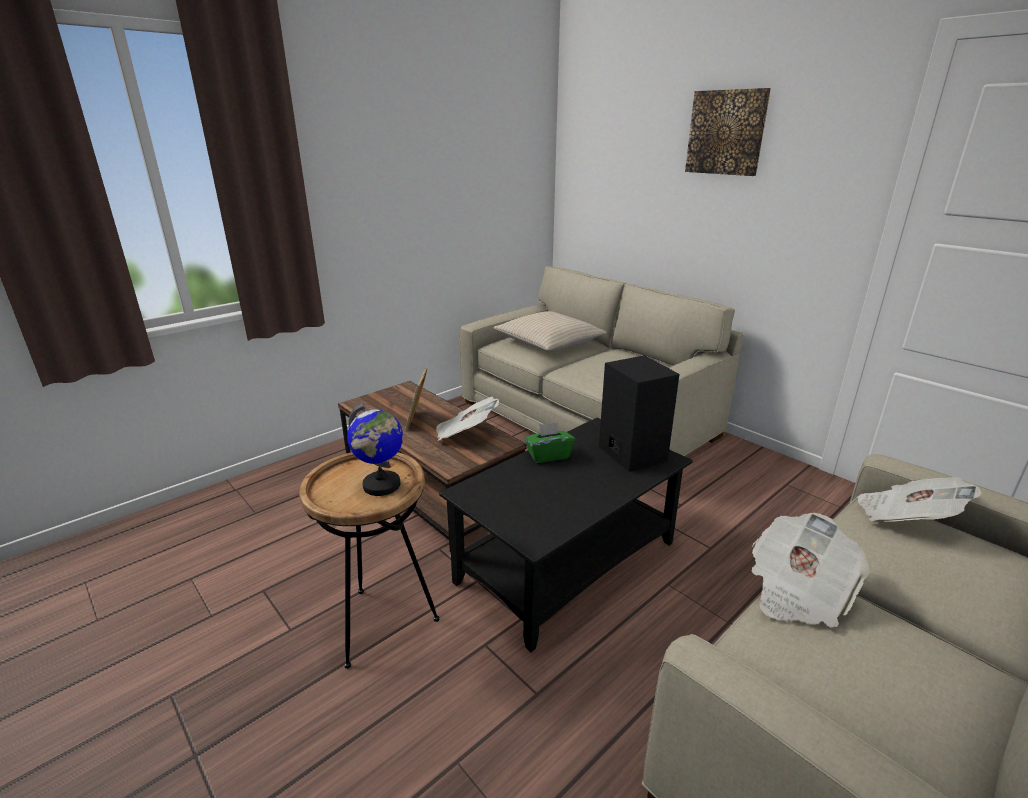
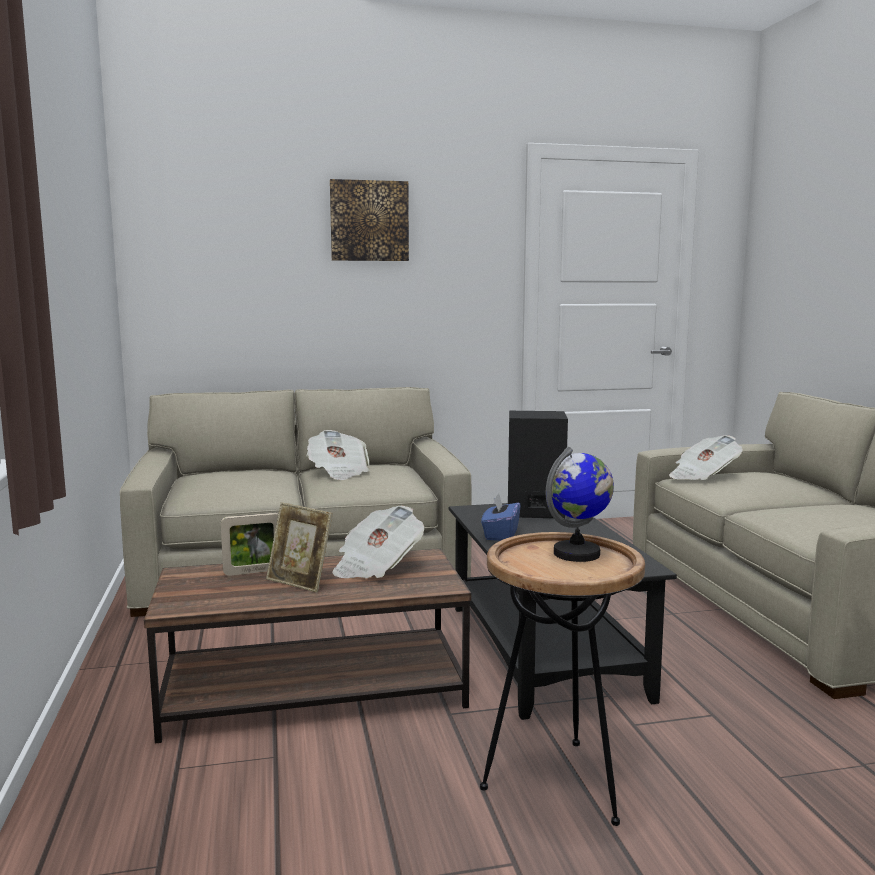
camera: 60 degrees left, 15 degrees down
beige pillow [493,311,607,352] -> none
green tissue box [524,422,575,463] -> blue tissue box [481,493,521,541]
newspaper [751,513,870,627] -> newspaper moved to [306,430,370,480]
none -> picture frame [221,513,278,576]

